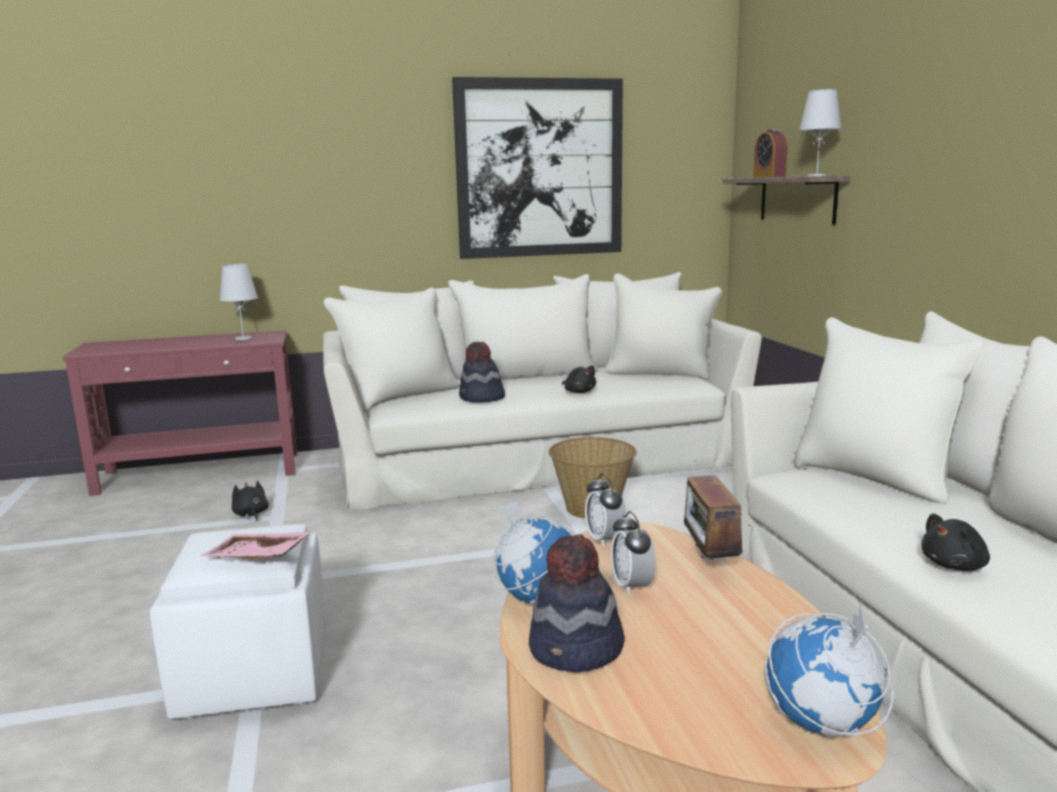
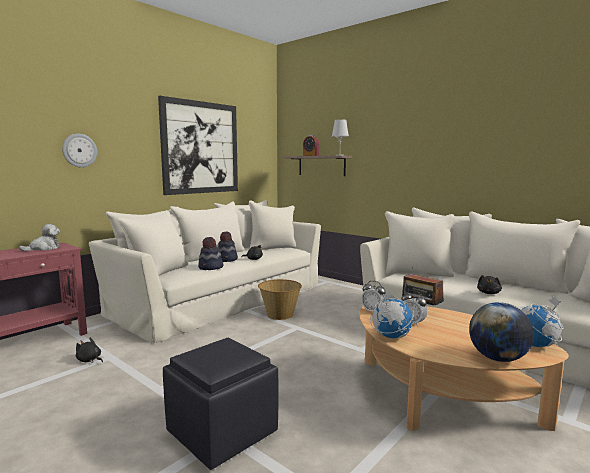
camera: 35 degrees left, 5 degrees down
white ottoman [150,524,326,719] -> black ottoman [163,338,278,470]
pink tray [200,532,310,560] -> none
white table lamp [219,264,258,340] -> plush toy [19,224,60,251]
hat [529,534,625,673] -> hat moved to [218,231,238,262]
none -> wall clock [62,134,97,168]
none -> globe [469,302,534,362]

